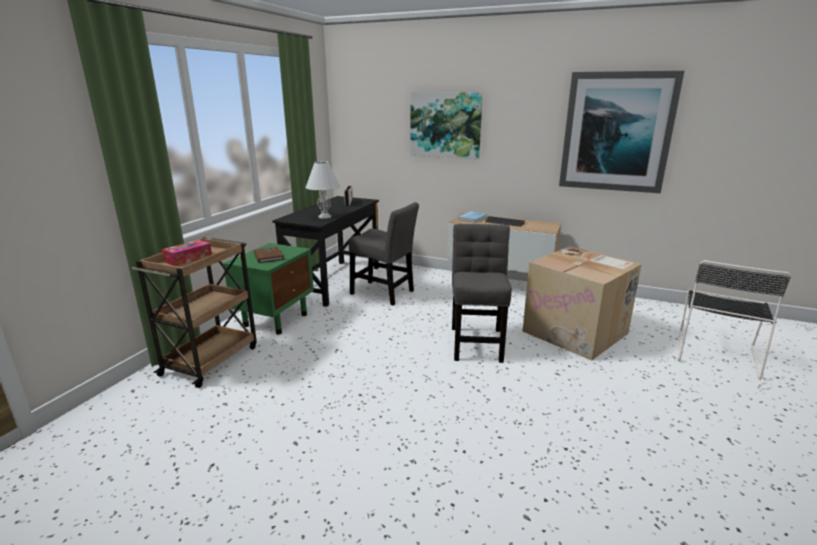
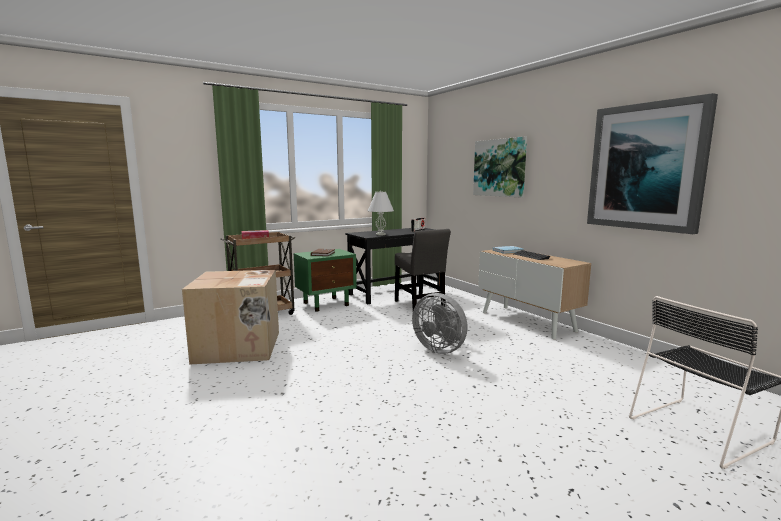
camera: 35 degrees right, 10 degrees down
grey chair [452,224,512,363] -> grey fan [412,293,468,354]
cardboard box [523,246,642,361] -> cardboard box moved to [182,270,279,365]

